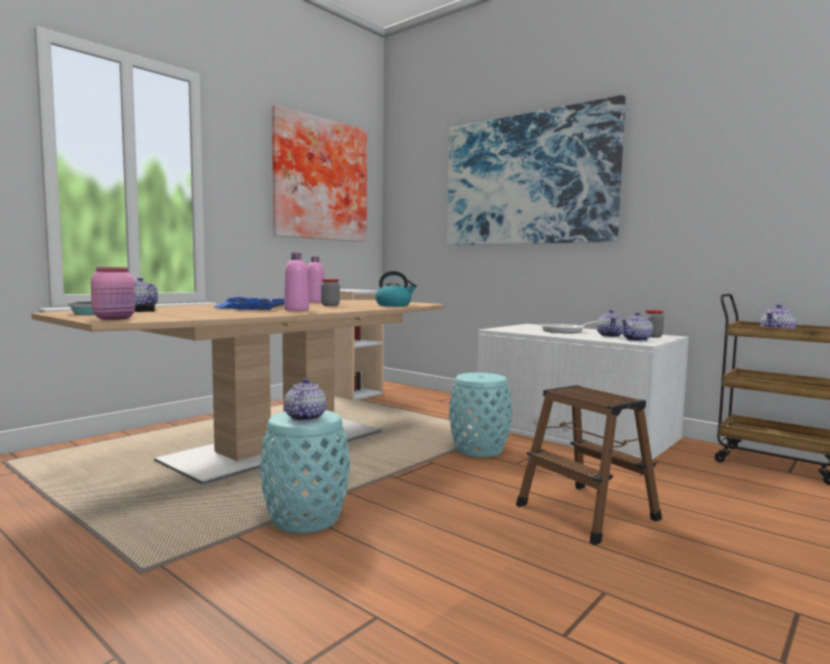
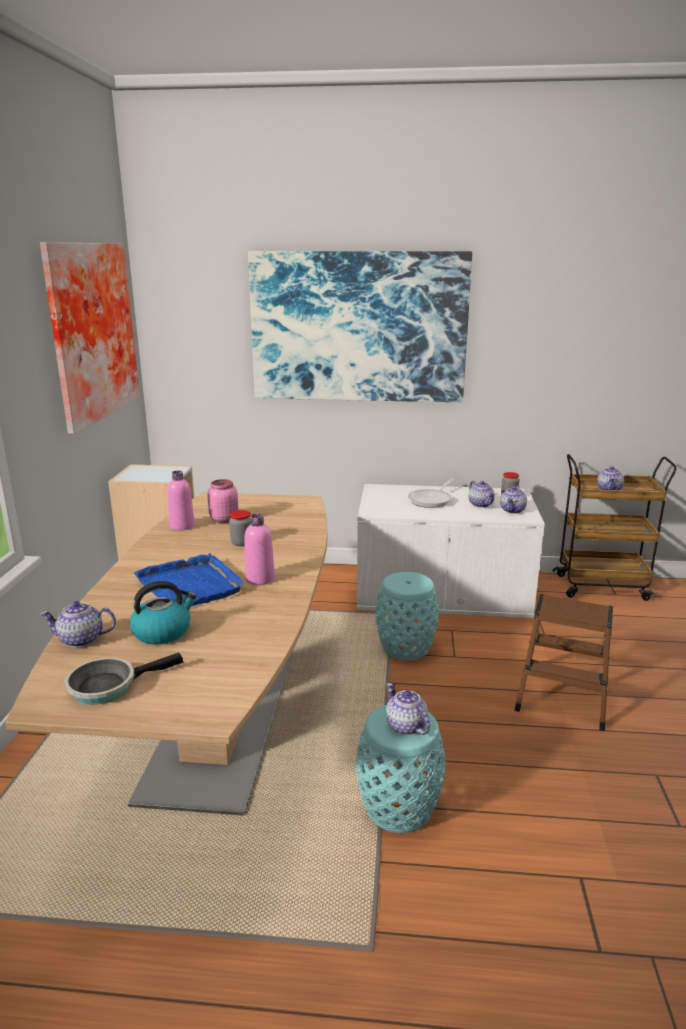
camera: 35 degrees left, 15 degrees up
pink jar [91,267,135,320] -> pink jar moved to [207,479,238,523]
kettle [375,271,417,306] -> kettle moved to [130,581,197,645]

